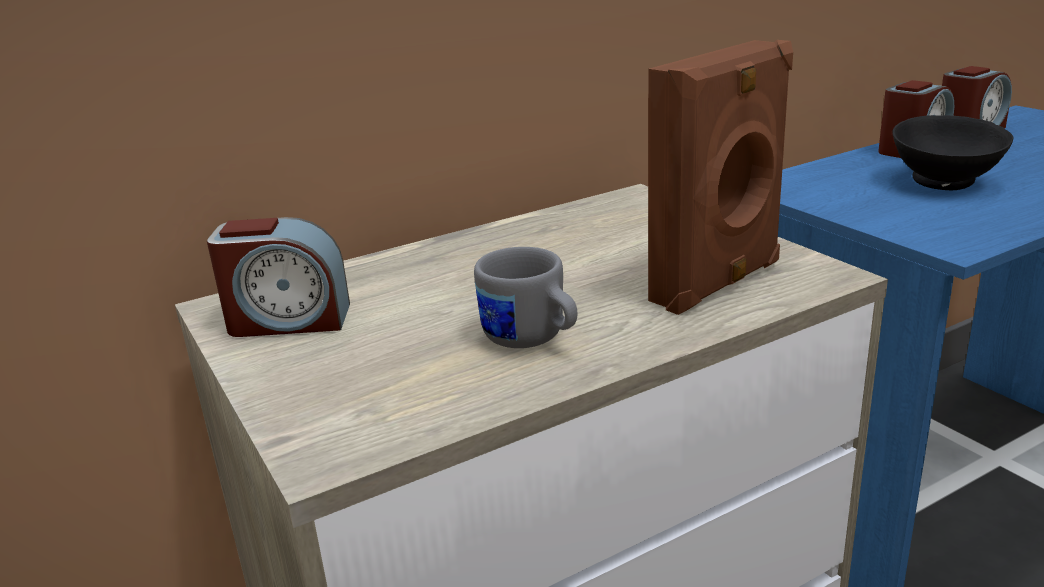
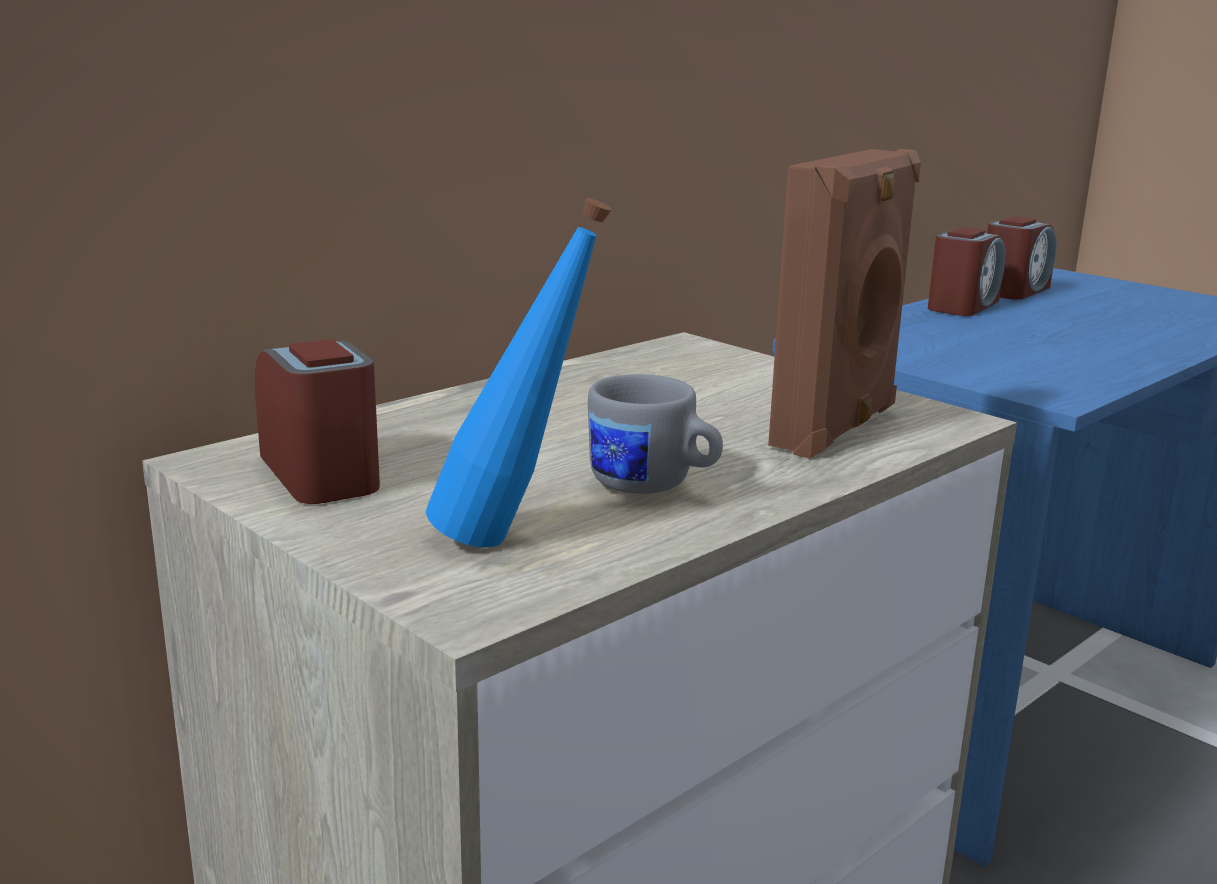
camera: 15 degrees left, 5 degrees down
alarm clock [207,217,350,337] -> alarm clock turned 105 degrees counterclockwise [255,339,380,504]
black bowl [892,115,1013,190] -> none
none -> blue bottle [426,198,612,547]

